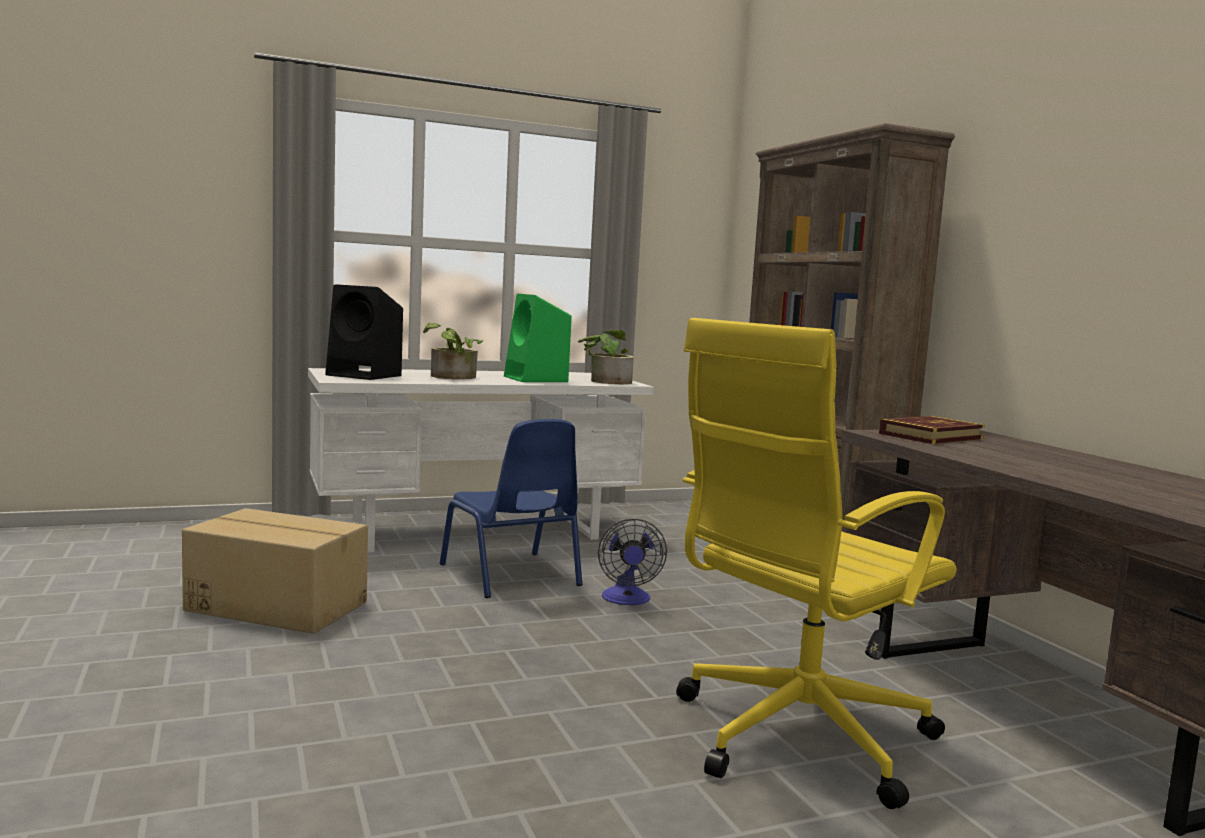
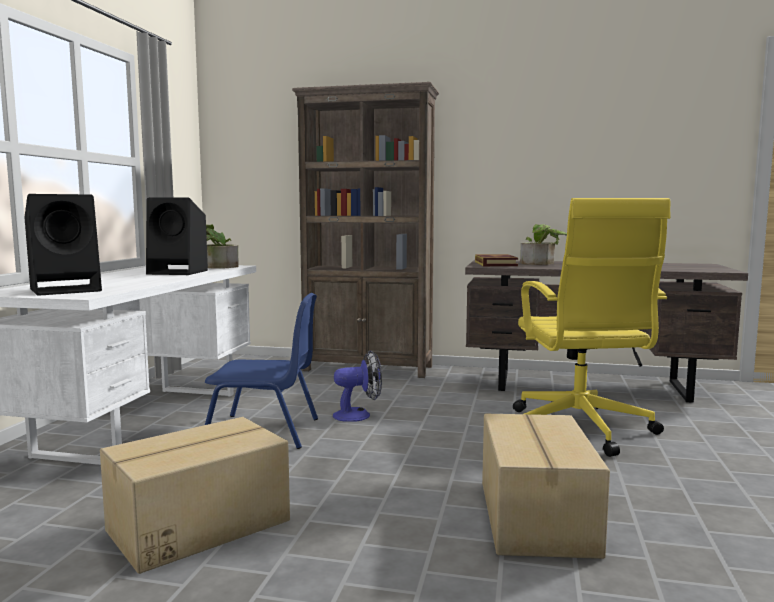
camera: 55 degrees left, 0 degrees up
potted plant [423,323,483,380] -> potted plant moved to [520,224,567,265]
green speaker [504,294,572,382] -> black speaker [146,198,208,275]
fan [598,519,667,605] -> fan turned 45 degrees counterclockwise [333,351,382,422]
none -> cardboard box [482,414,610,559]

